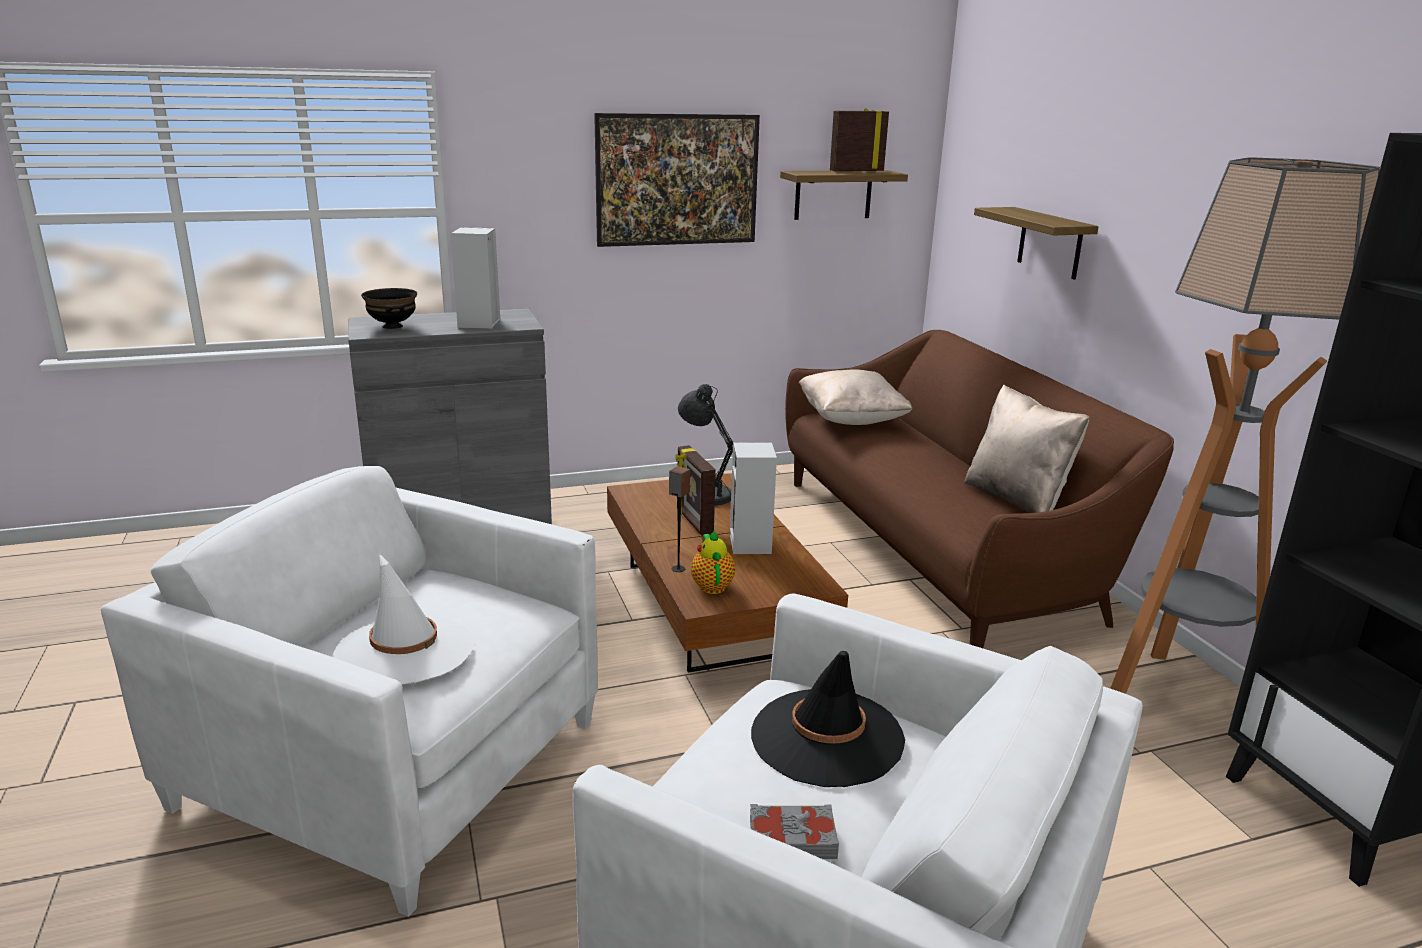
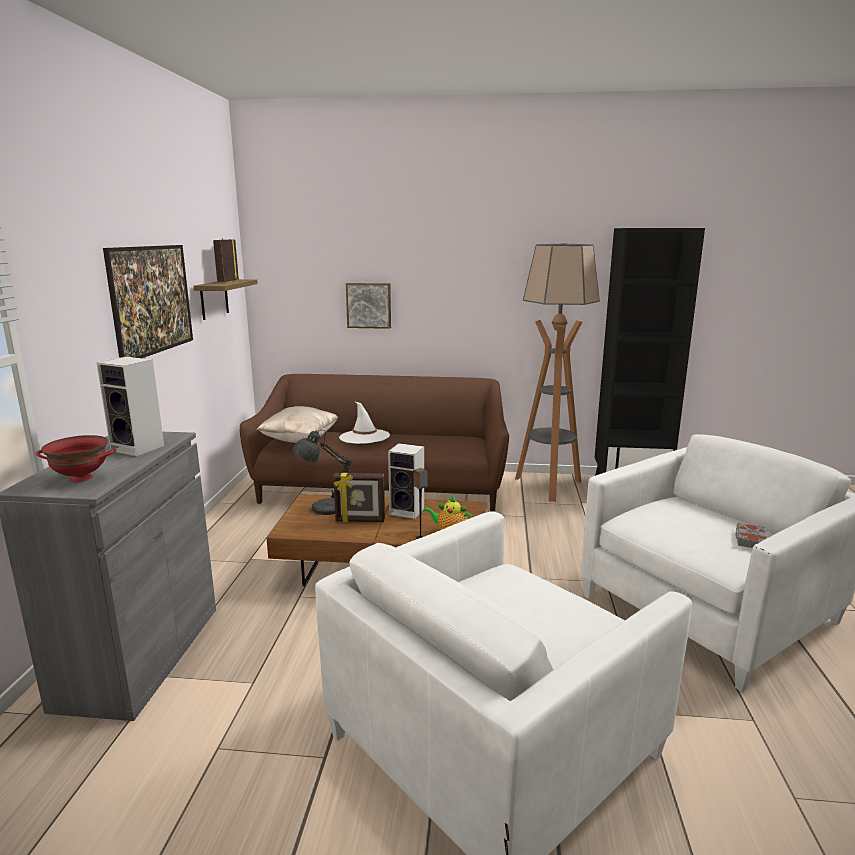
camera: 65 degrees left, 5 degrees down
white hat [333,554,474,685] -> white hat moved to [339,402,390,444]
black bowl [361,288,417,329] -> red bowl [36,435,116,482]
black hat [751,651,905,787] -> none
beige pillow [964,384,1089,513] -> none
shelf [974,207,1099,280] -> picture [346,283,391,329]

